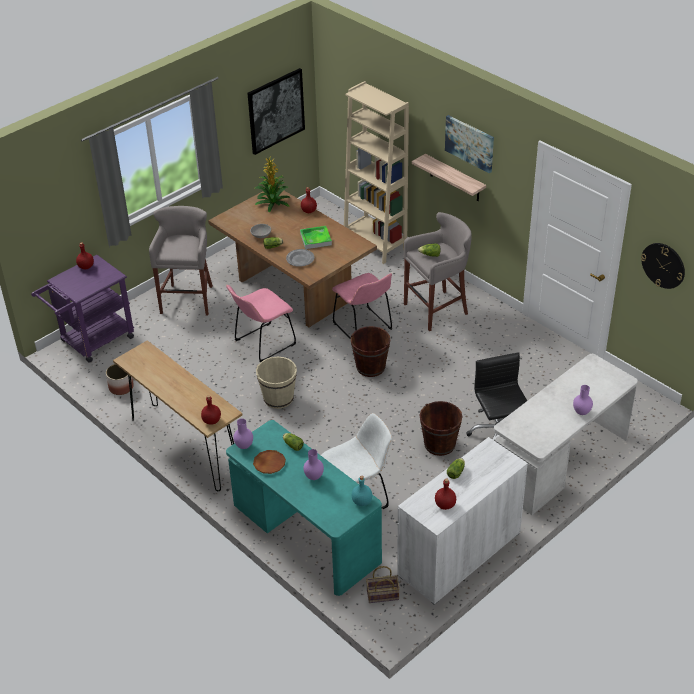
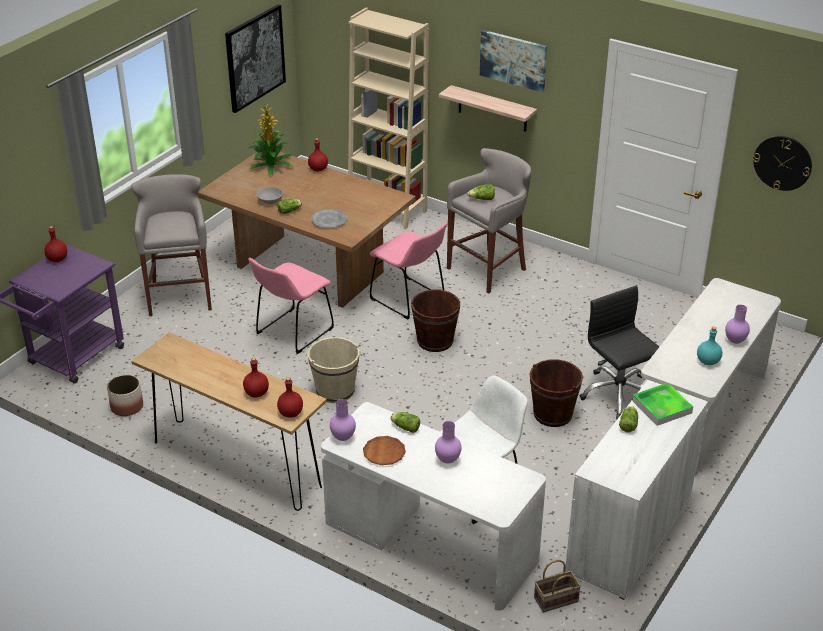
camera: 15 degrees left, 5 degrees down
turquoise desk [226,420,382,596] -> white desk [321,402,546,611]
tray [300,226,332,249] -> tray moved to [632,383,693,426]
turquoise bottle [351,476,372,506] -> turquoise bottle moved to [697,327,722,365]
red bottle [435,478,456,510] -> red bottle moved to [243,358,269,398]

